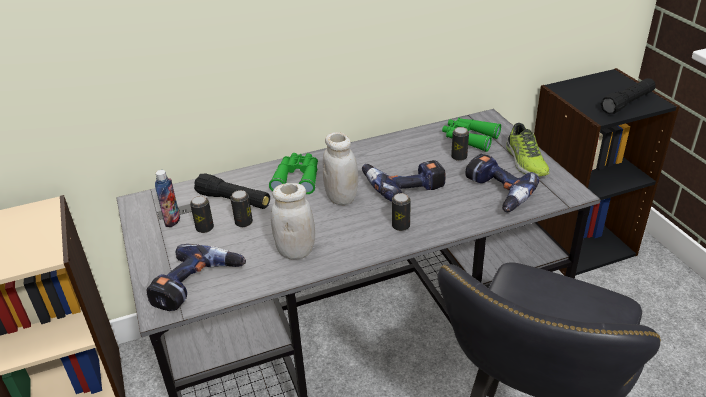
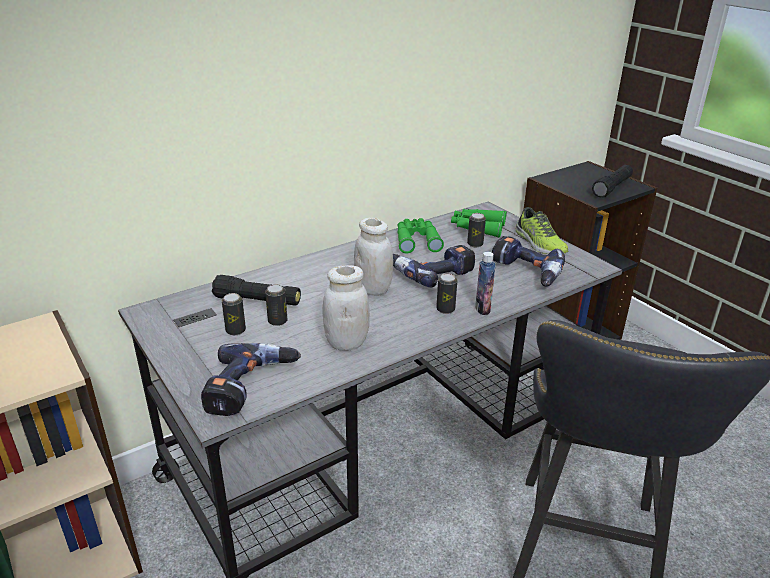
camera: 15 degrees left, 5 degrees down
bottle [155,170,180,227] -> bottle moved to [475,252,495,315]
green binoculars [269,153,318,194] -> green binoculars moved to [398,218,444,254]

